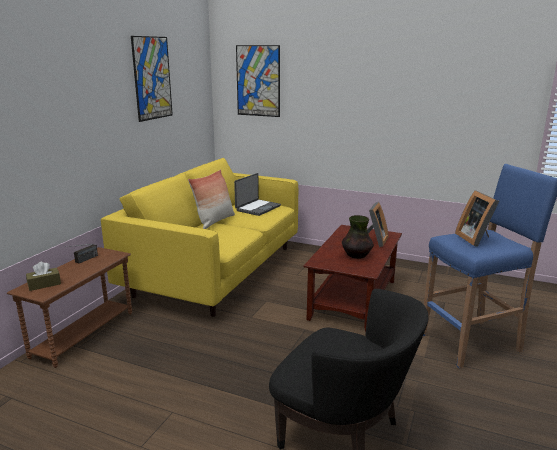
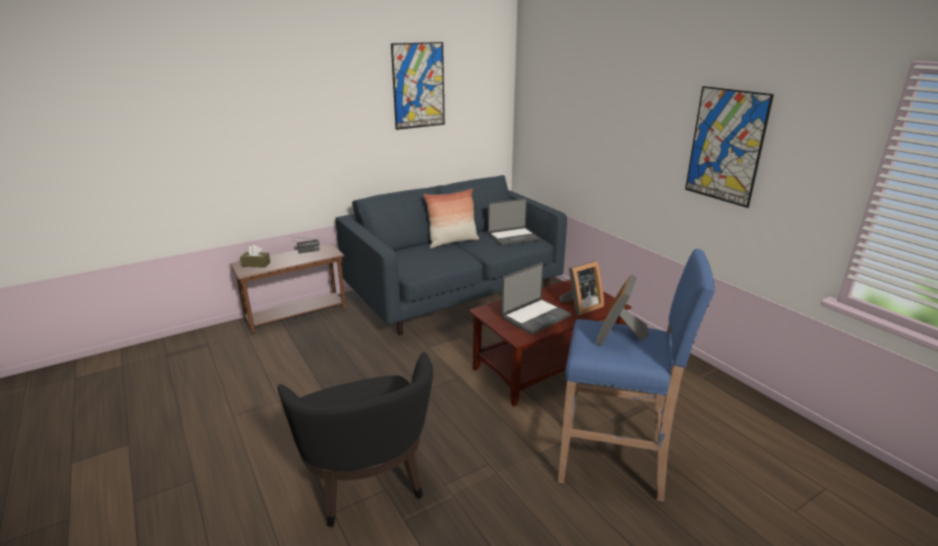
camera: 35 degrees right, 5 degrees up
yellow sofa [101,158,298,317] -> blue sofa [335,175,567,335]
picture [236,45,280,117] -> picture moved to [685,86,774,208]
vase [342,215,374,259] -> laptop [501,262,571,335]

